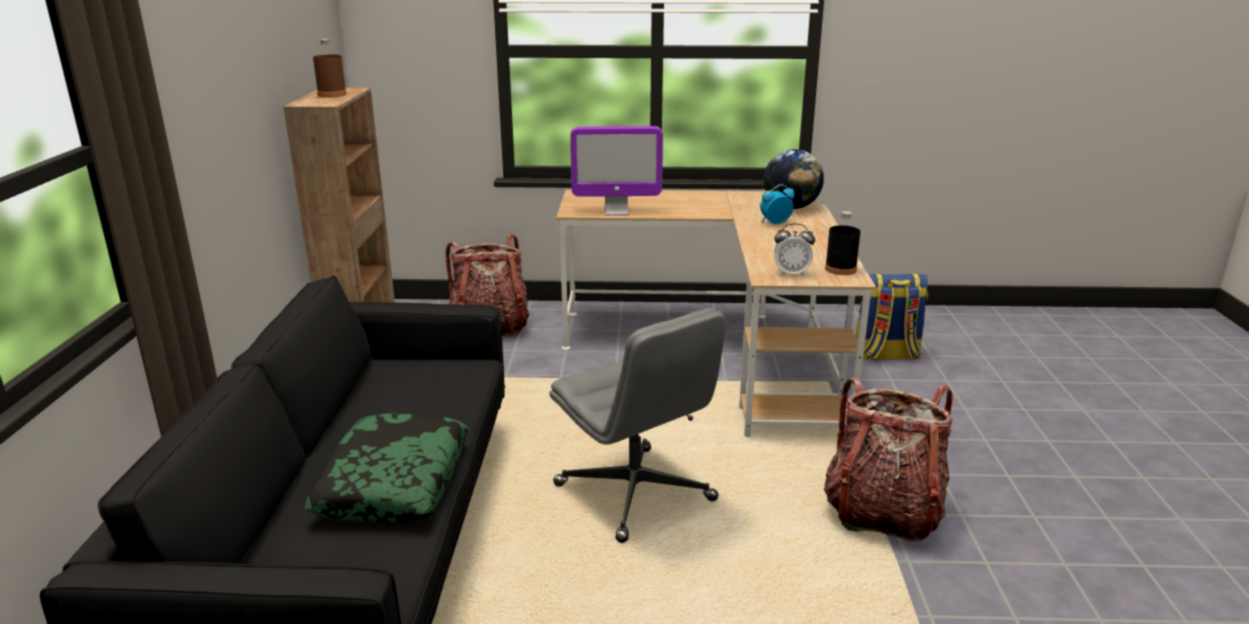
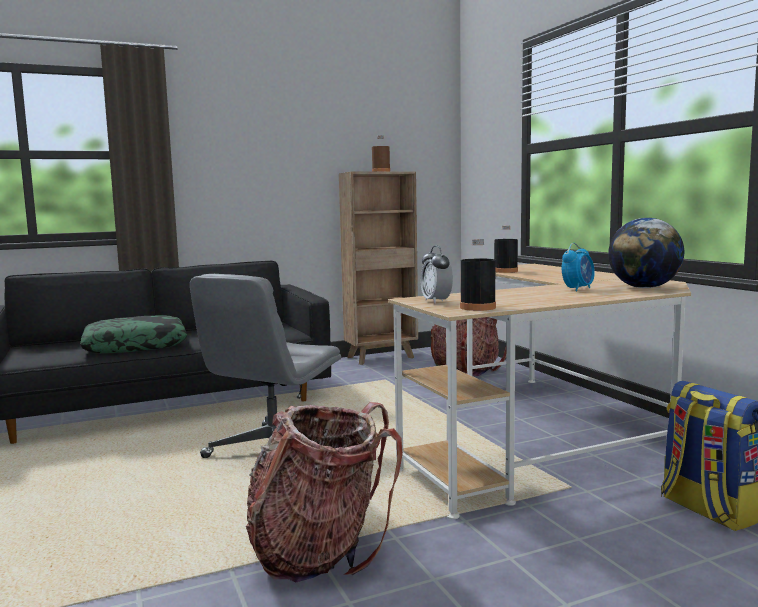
camera: 65 degrees right, 15 degrees down
monitor [570,126,663,216] -> black bottle [494,225,518,273]
alarm clock [760,184,794,224] -> alarm clock turned 90 degrees clockwise [562,243,595,291]

